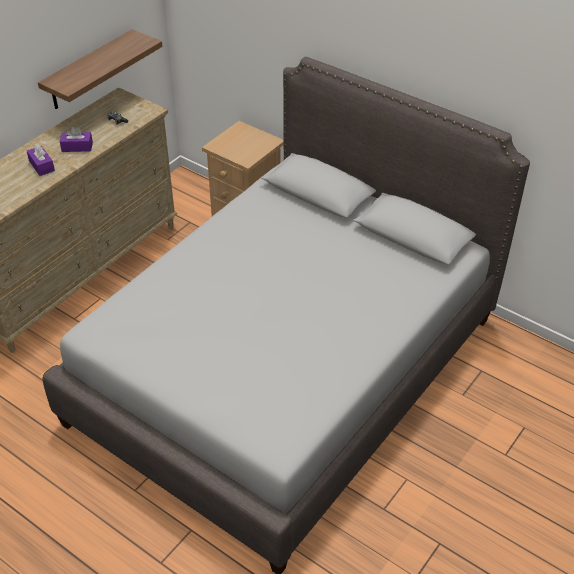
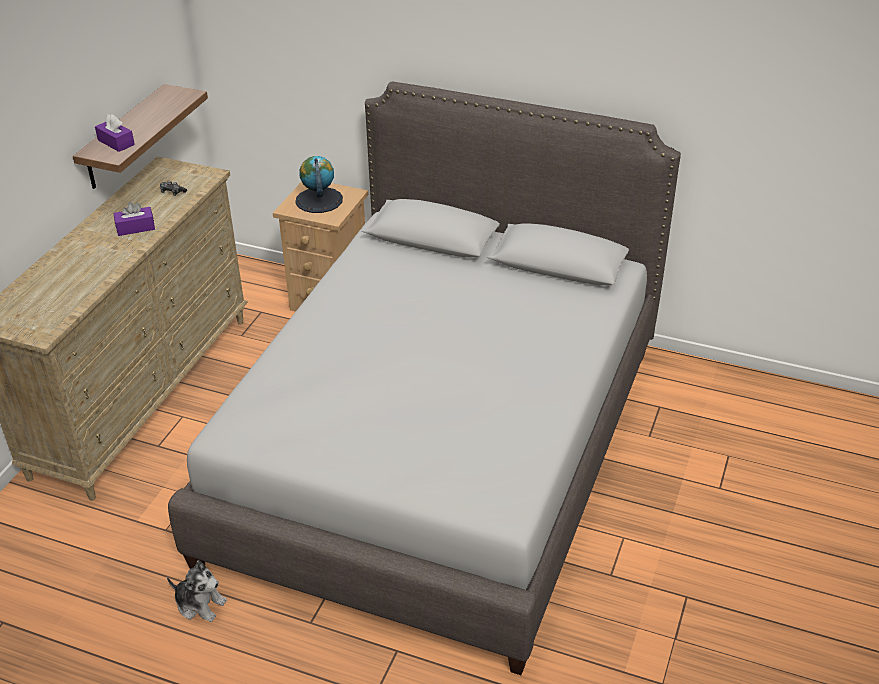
camera: 15 degrees left, 5 degrees down
purple tissue box [27,144,55,176] -> purple tissue box moved to [95,114,135,152]
none -> plush toy [167,560,227,622]
none -> globe [295,156,343,213]

